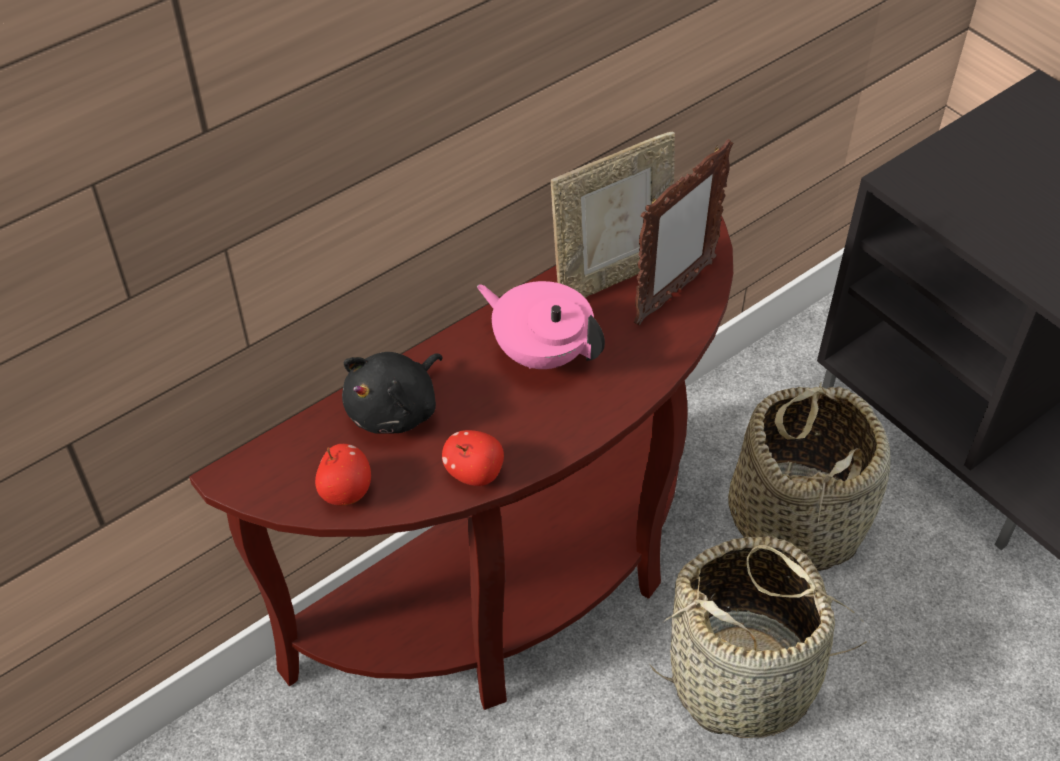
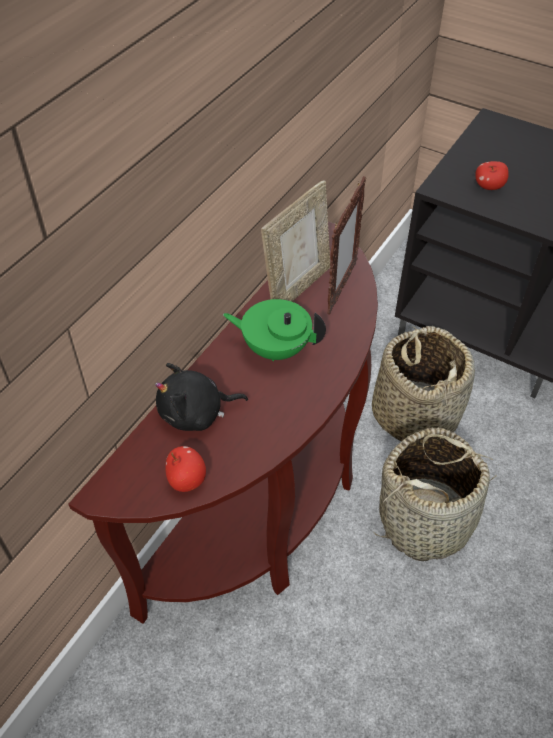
camera: 20 degrees left, 0 degrees up
black plush toy [342,352,443,434] -> black plush toy turned 60 degrees clockwise [155,363,248,431]
apple [442,430,504,486] -> apple moved to [475,161,509,190]
pink teapot [477,281,605,369] -> green teapot [223,299,326,361]

